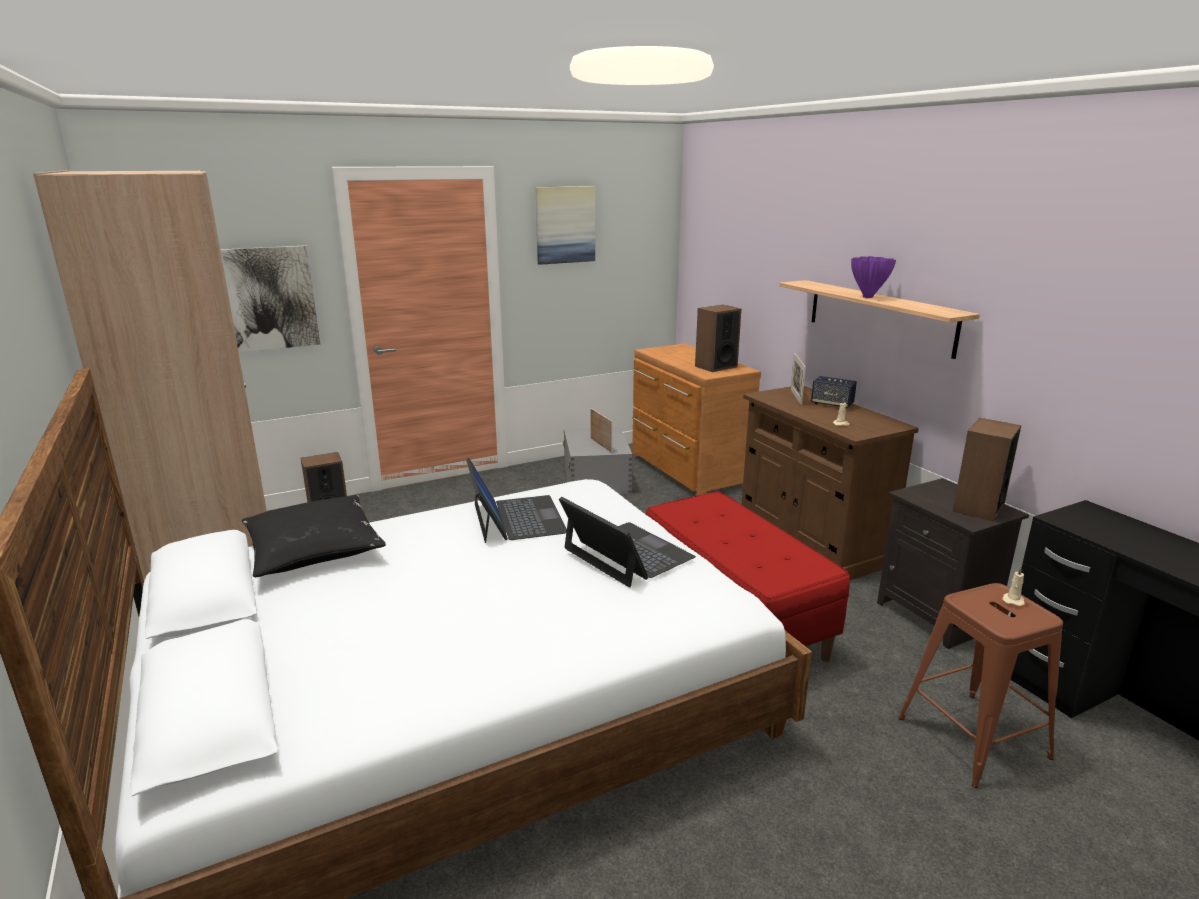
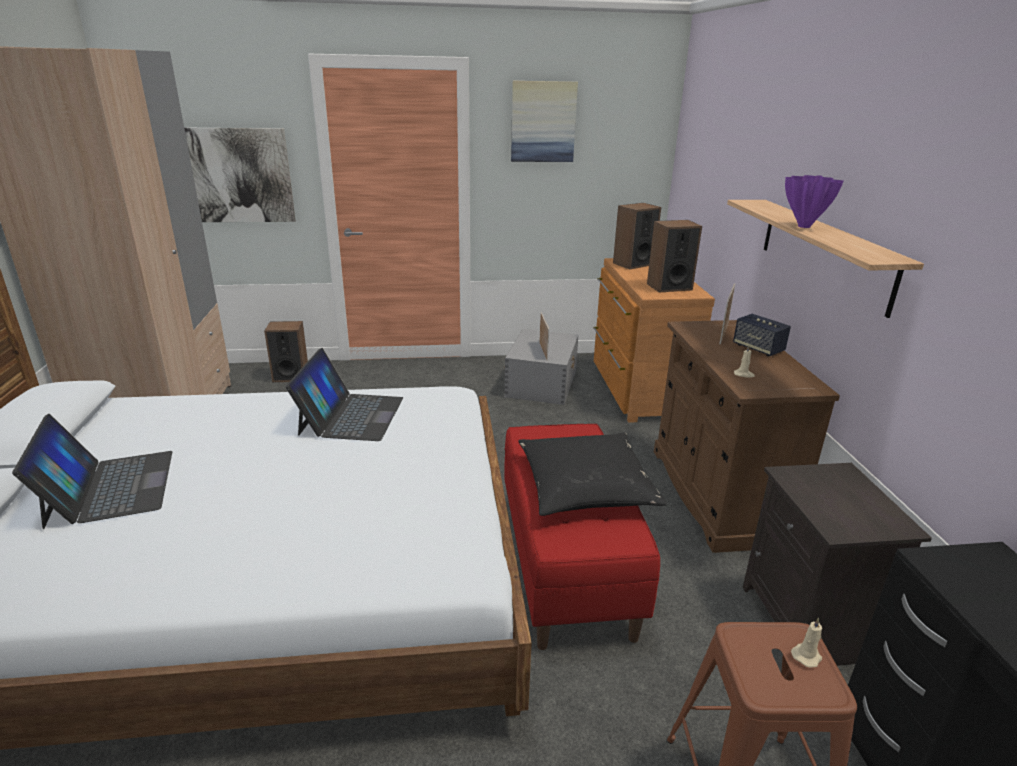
camera: 20 degrees right, 5 degrees up
black pillow [242,495,386,577] -> black pillow moved to [519,432,667,516]
laptop [559,497,696,587] -> laptop moved to [12,414,172,529]
speaker [953,418,1021,522] -> speaker moved to [613,203,661,269]

